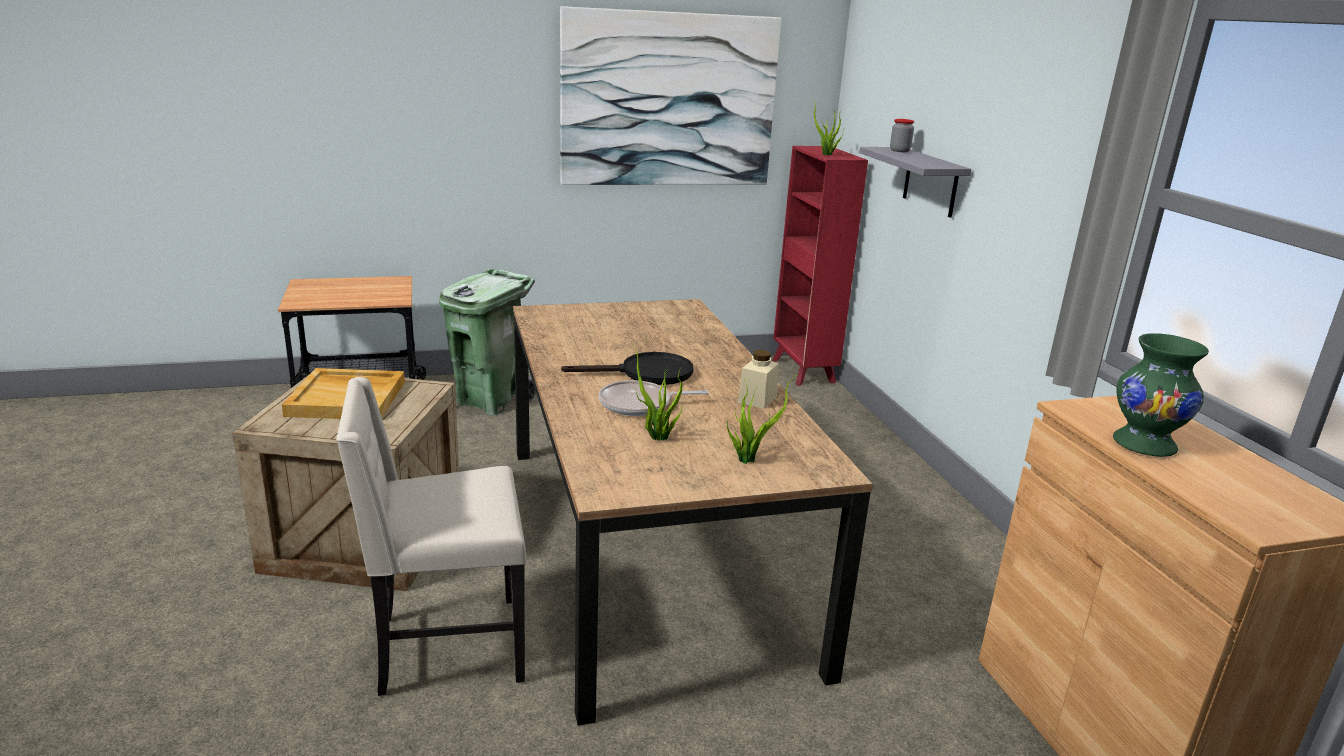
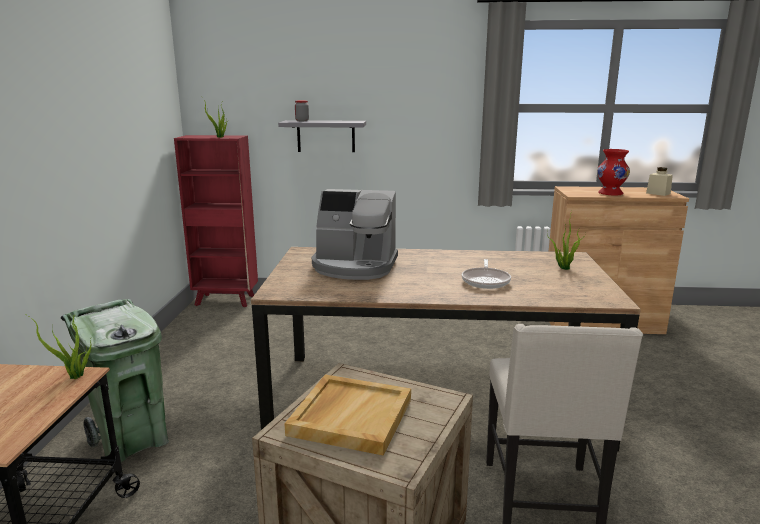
camera: 70 degrees left, 5 degrees down
picture [560,6,781,185] -> none
black frying pan [561,352,693,385] -> none
potted plant [632,342,683,440] -> potted plant moved to [25,314,91,379]
beige jar [738,350,779,409] -> beige jar moved to [646,167,673,196]
green vase [1113,333,1209,457] -> red vase [597,149,630,196]
none -> coffee machine [312,189,398,280]

